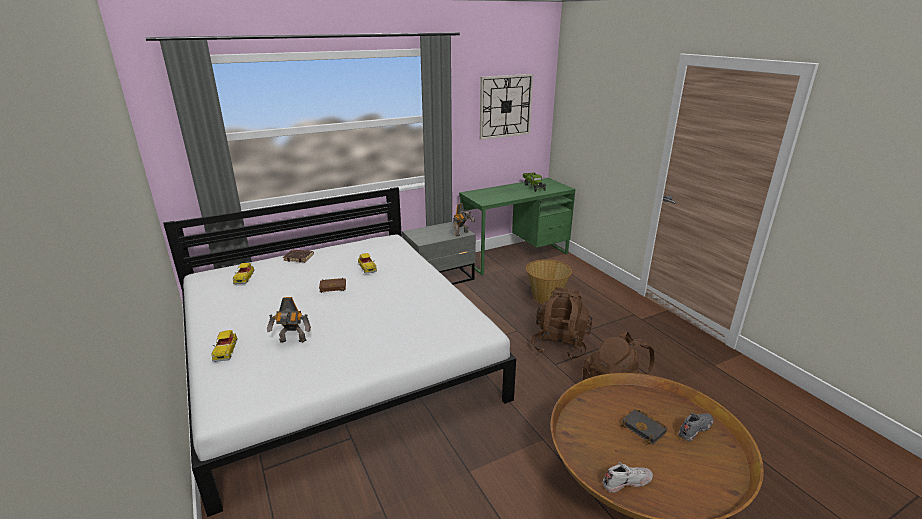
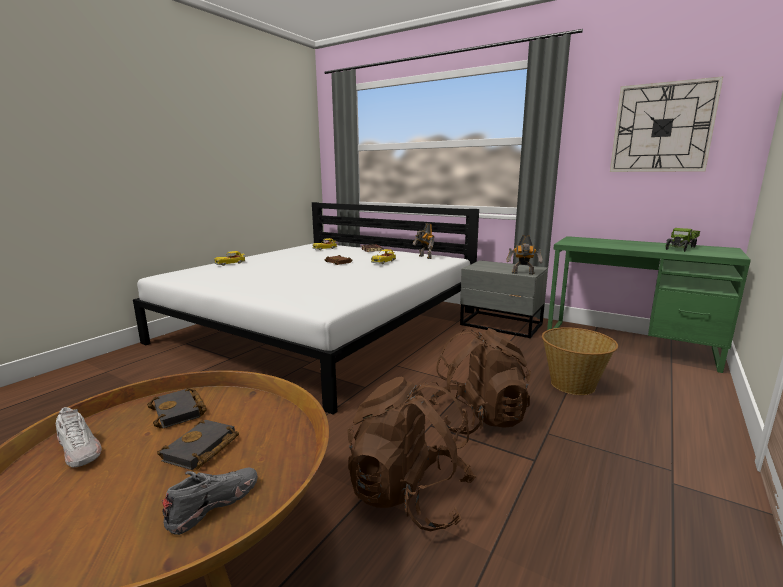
camera: 60 degrees right, 10 degrees down
toy robot [267,297,311,343] -> toy robot moved to [412,223,434,259]
grey shoe [678,413,713,441] -> grey shoe turned 75 degrees counterclockwise [162,467,258,535]
none -> black book [147,388,207,428]

